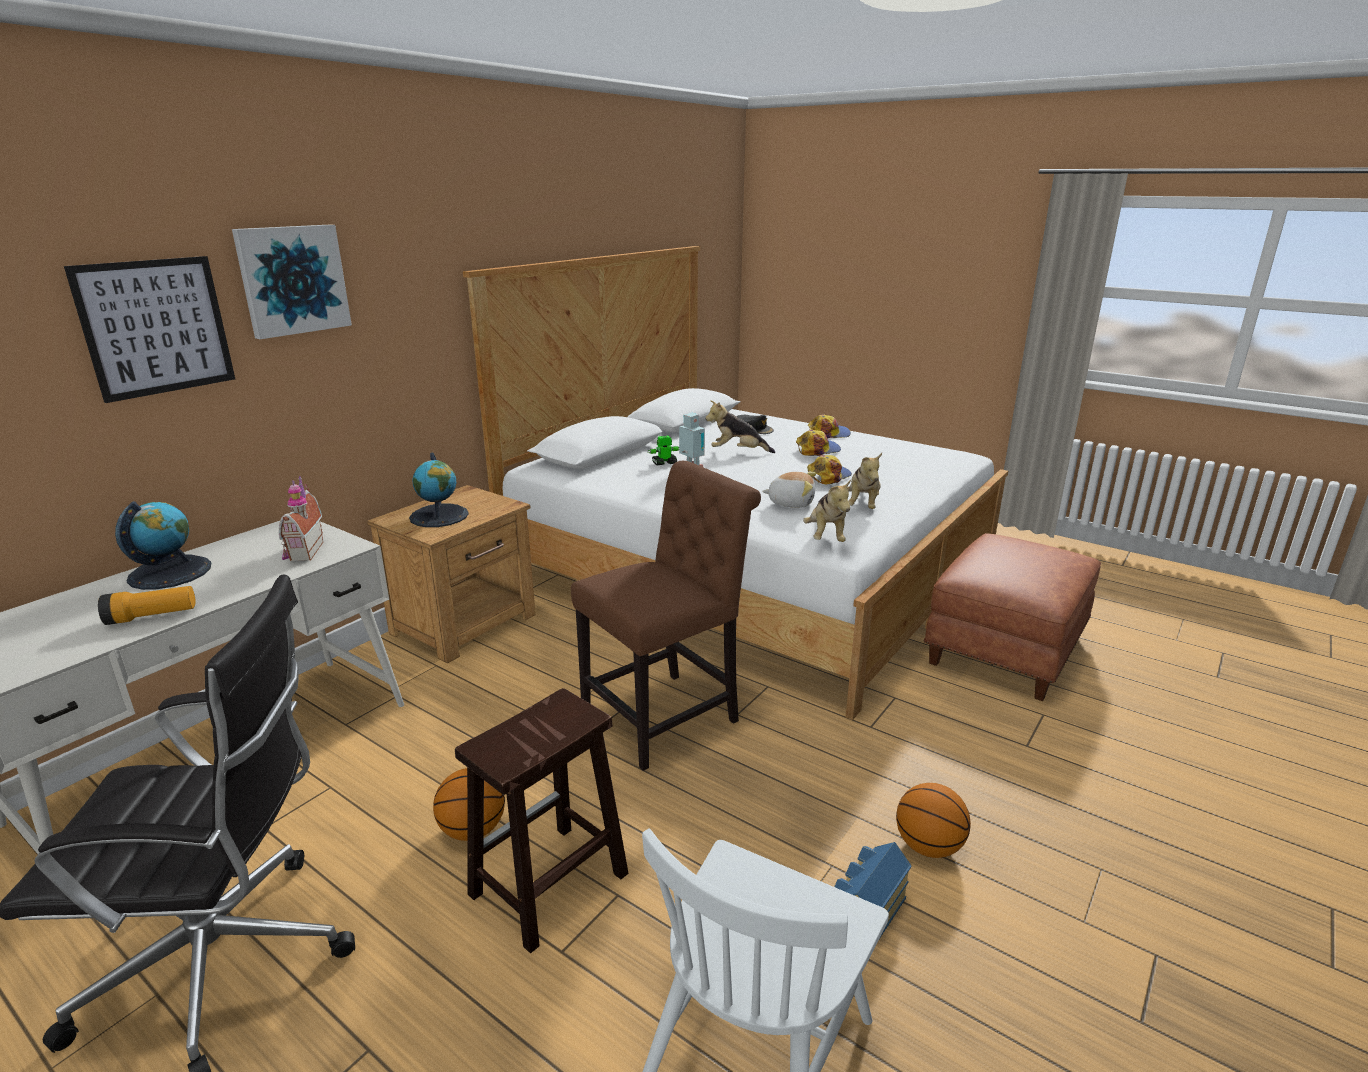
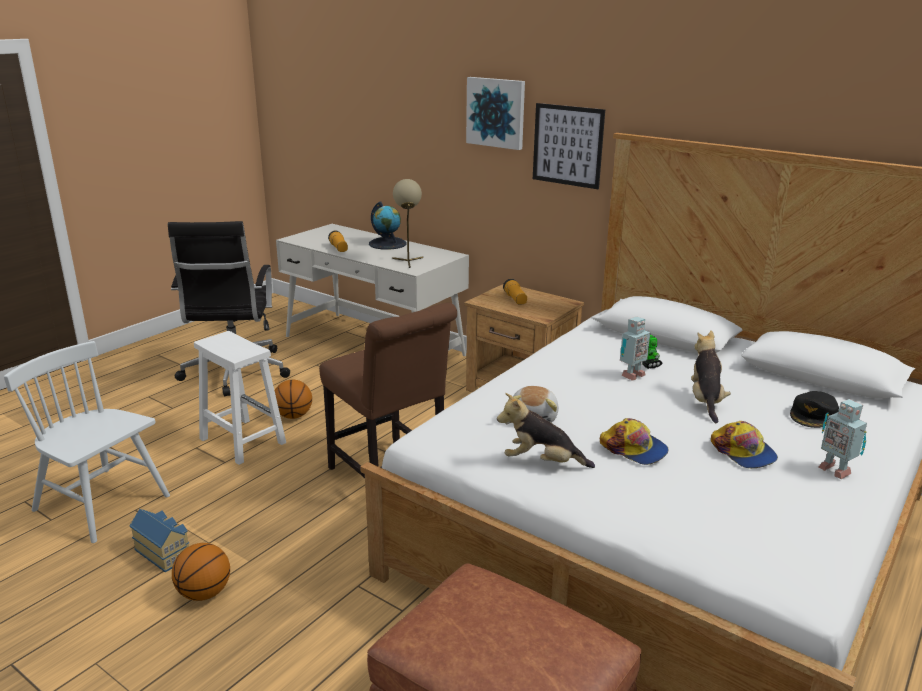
camera: 90 degrees right, 0 degrees up
picture [64,256,235,403] -> picture moved to [533,103,605,189]
toy house [279,476,323,561] -> beige table lamp [392,179,423,268]
globe [409,453,469,527] -> flashlight [503,279,527,305]
brown stool [455,688,628,953] -> white stool [194,331,286,465]
plush toy [803,479,851,542] -> none
cap [808,414,851,439] -> toy robot [819,399,867,479]

